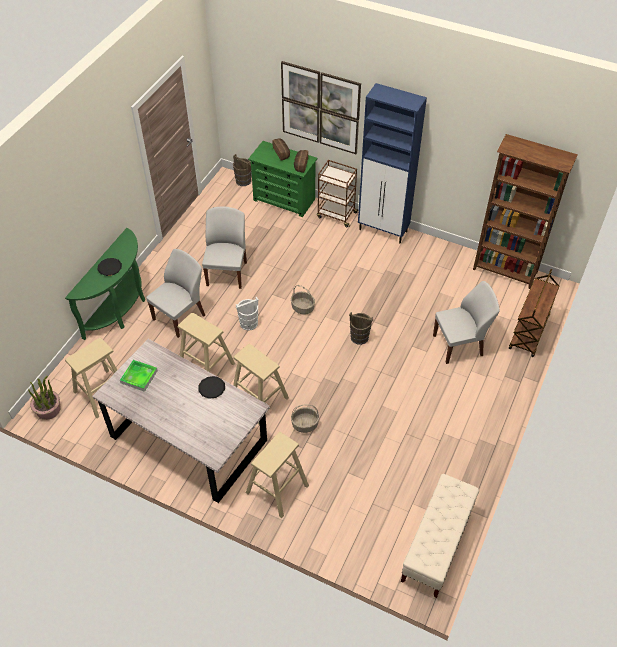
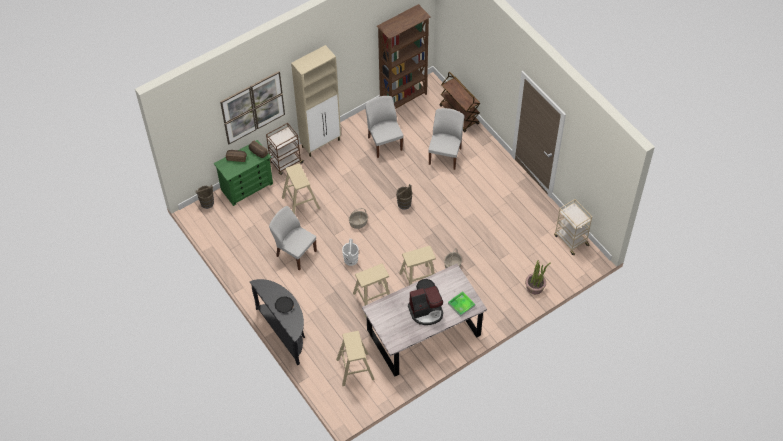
camera: 60 degrees left, 5 degrees up
potted plant [28,376,61,420] -> potted plant moved to [525,260,551,294]
green console table [65,228,145,340] -> black console table [250,279,305,366]
tray [120,360,158,392] -> tray moved to [448,292,475,317]
white chair [146,249,205,338] -> white chair moved to [365,96,403,158]
beige stool [246,432,309,518] -> beige stool moved to [282,163,320,214]
blue cabinet [358,83,427,244] -> beige cabinet [291,45,341,157]
beige bench [401,474,479,598] -> beige cart [554,199,592,255]
none -> coffee machine [408,286,443,325]

